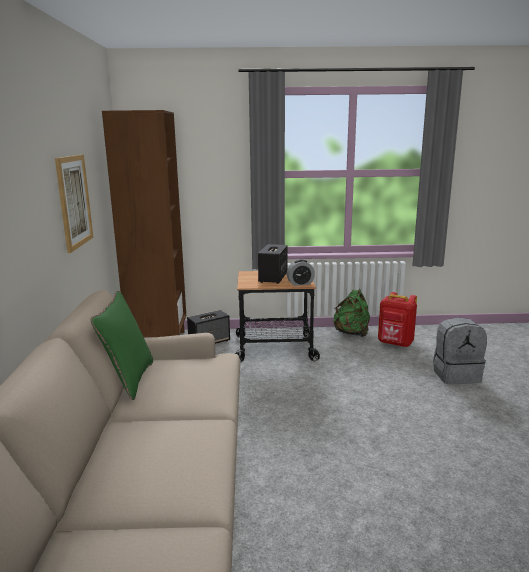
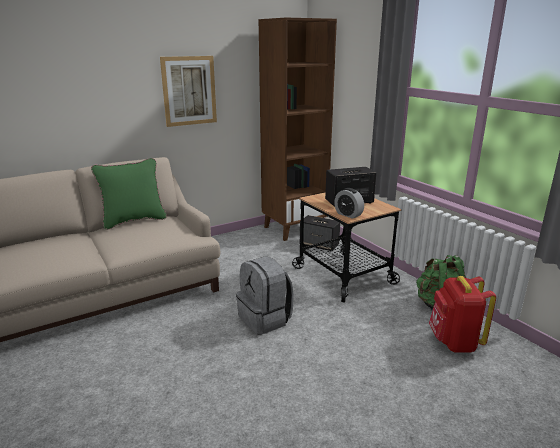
camera: 60 degrees right, 5 degrees up
grey backpack [433,317,487,384] -> grey backpack moved to [236,256,294,335]

